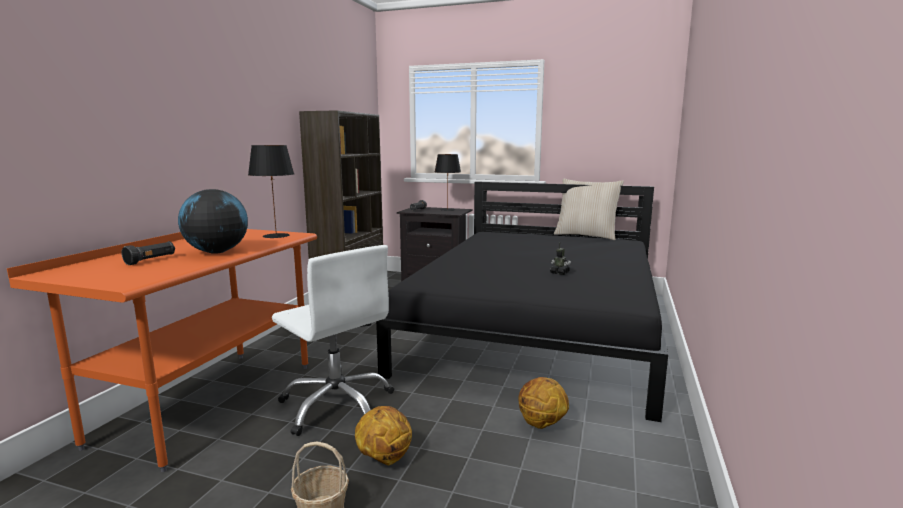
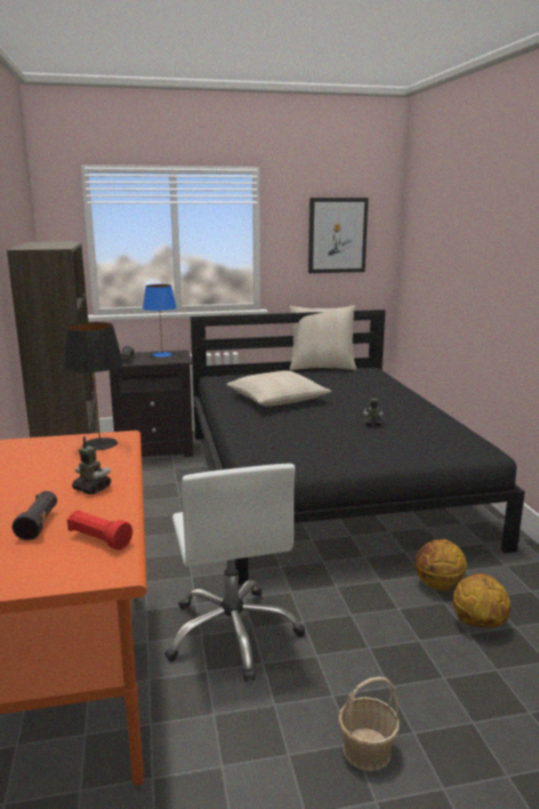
camera: 30 degrees left, 5 degrees up
globe [178,189,248,254] -> toy robot [72,436,111,494]
white office chair [272,245,394,436] -> white office chair turned 60 degrees clockwise [165,463,305,682]
basketball [355,406,412,465] -> basketball moved to [453,573,511,628]
black table lamp [435,154,461,211] -> blue table lamp [143,284,177,357]
none -> red flashlight [67,510,133,550]
none -> beige pillow [226,371,332,406]
none -> picture [308,198,368,273]

